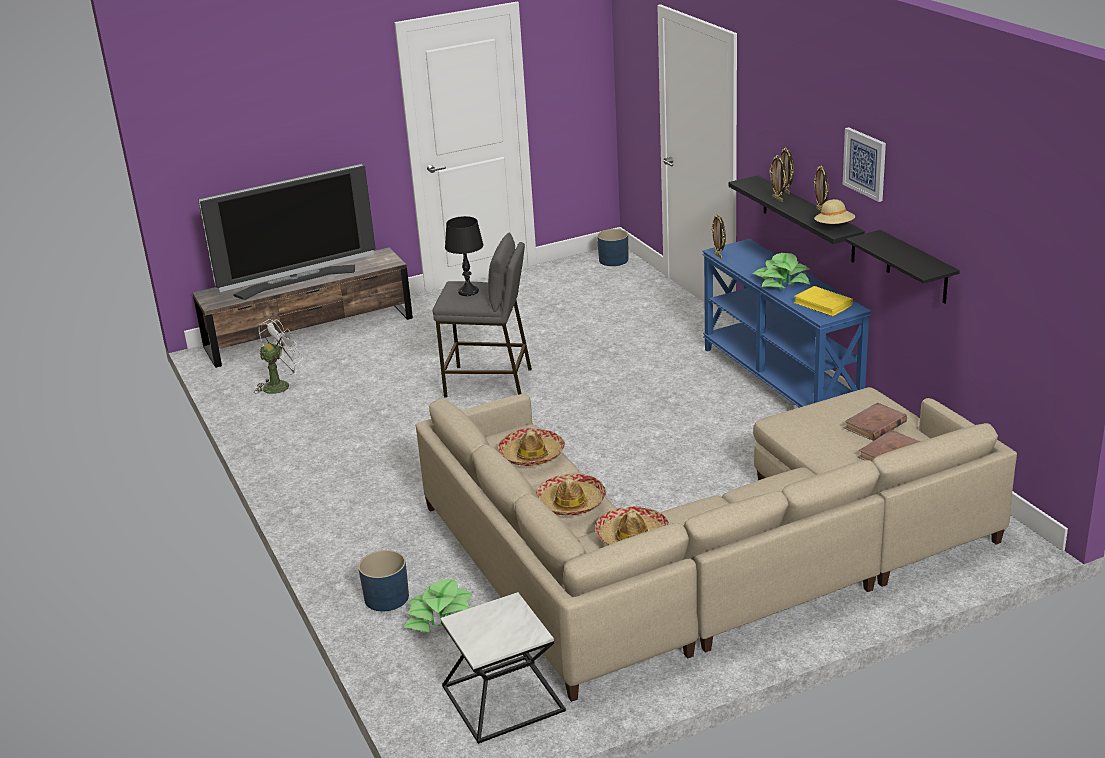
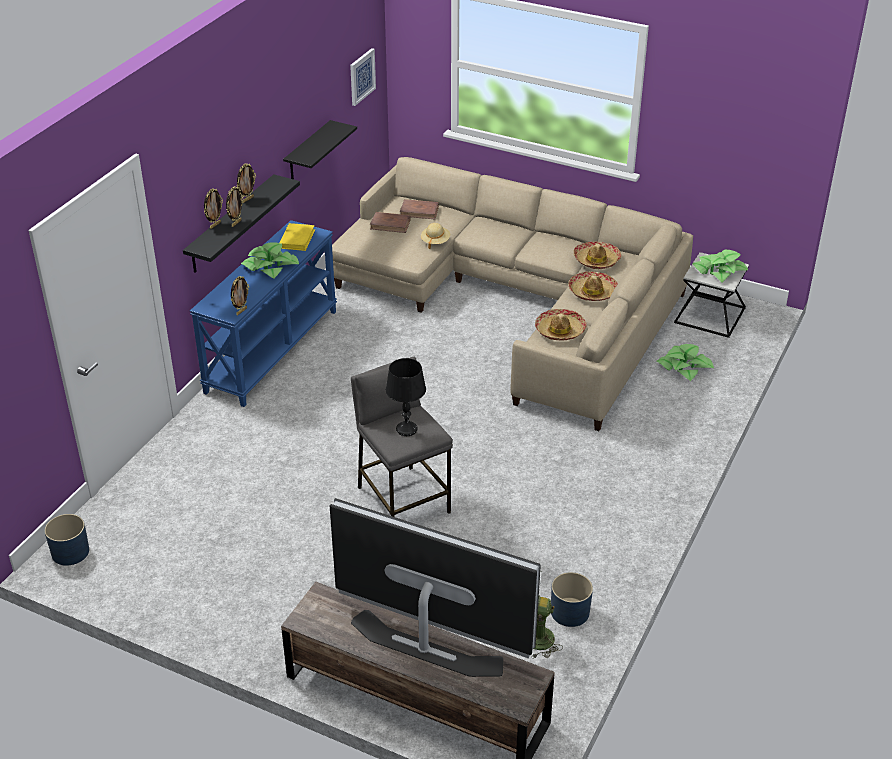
camera: 130 degrees left, 10 degrees up
blue planter [358,550,409,611] -> blue planter moved to [551,572,593,627]
beige hat [814,199,855,224] -> beige hat moved to [421,223,450,249]
picture [843,127,886,202] -> picture moved to [350,48,376,106]
none -> potted plant [692,250,748,283]

